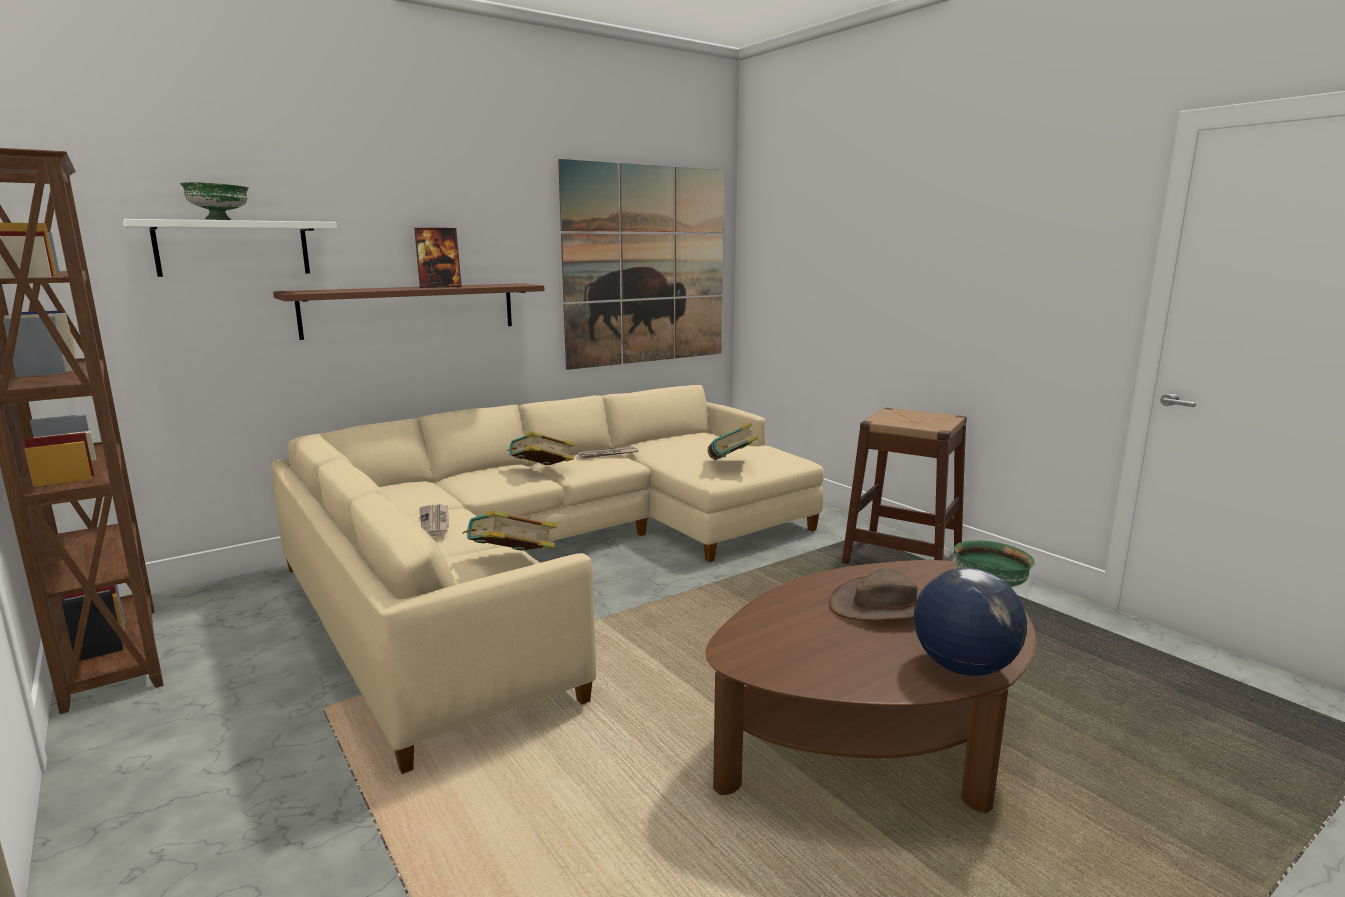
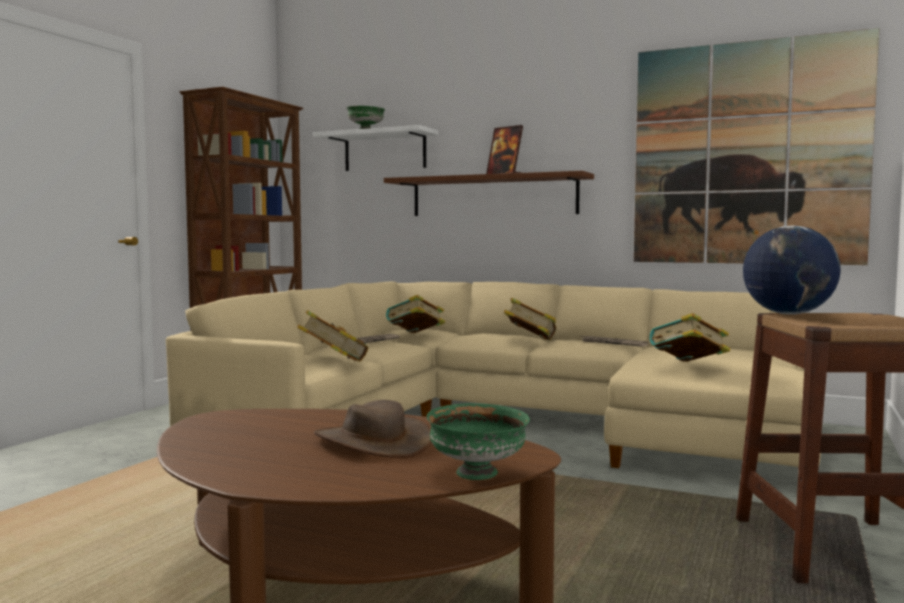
camera: 60 degrees right, 10 degrees down
globe [914,567,1027,676] -> globe moved to [743,225,841,315]
none -> book [386,295,445,333]

